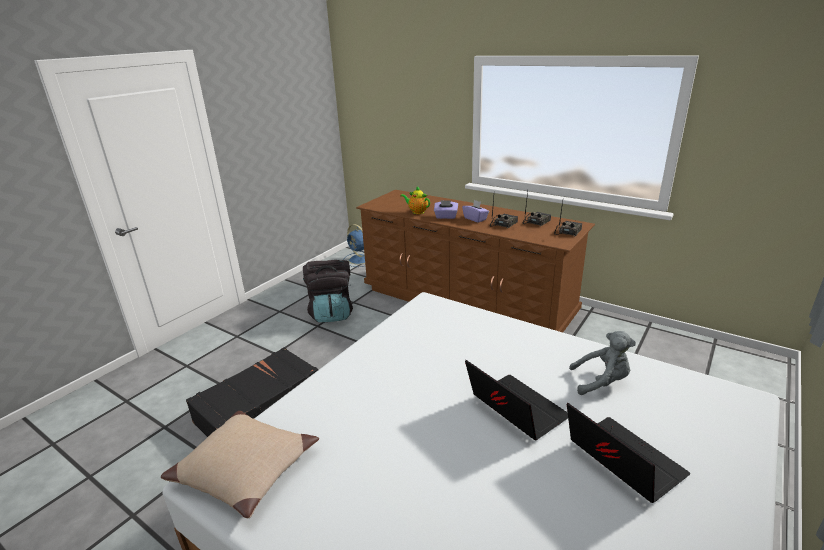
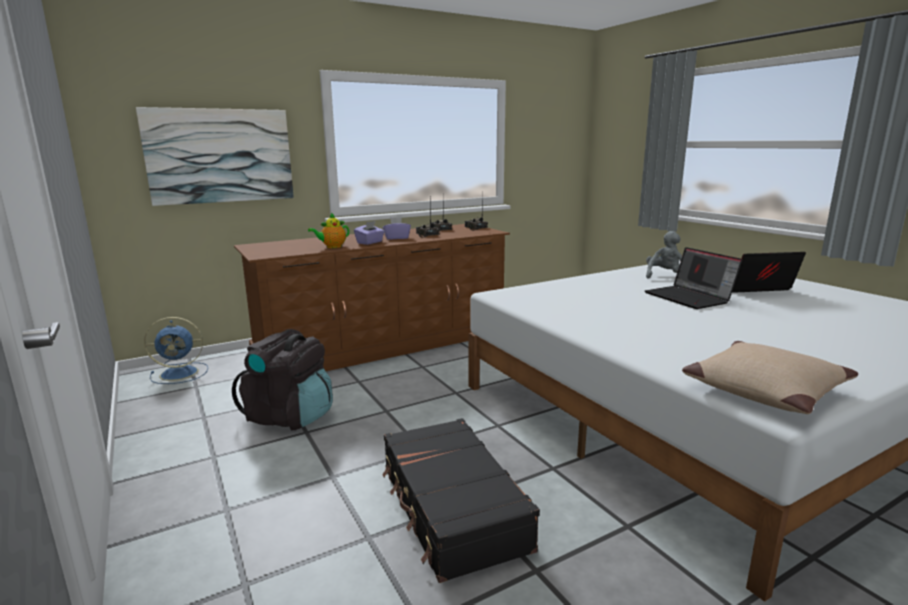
camera: 65 degrees left, 10 degrees down
laptop [465,360,568,440] -> laptop turned 105 degrees counterclockwise [645,247,742,309]
none -> picture [136,107,294,206]

